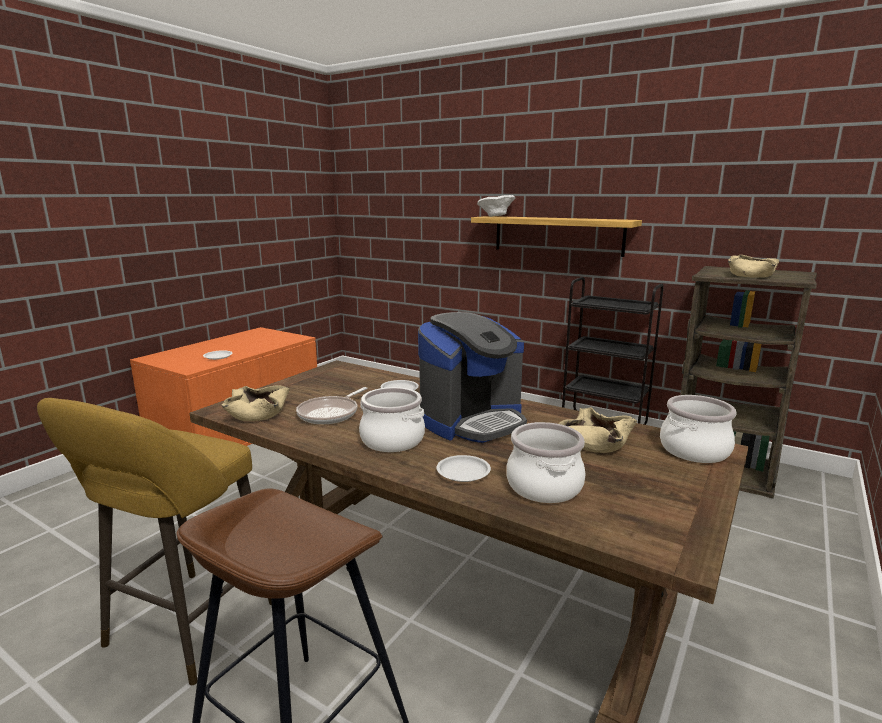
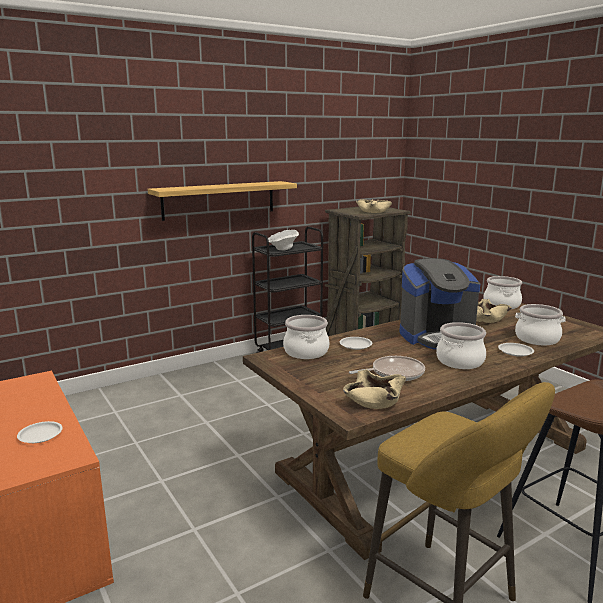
camera: 65 degrees left, 0 degrees up
frying pan [296,387,368,424] -> frying pan turned 75 degrees counterclockwise [349,356,425,381]
coffee machine [418,312,527,443] -> coffee machine turned 90 degrees clockwise [399,258,480,349]
white bowl [477,195,516,217] -> white bowl moved to [268,230,299,251]
none -> cooking pot [283,315,329,359]

